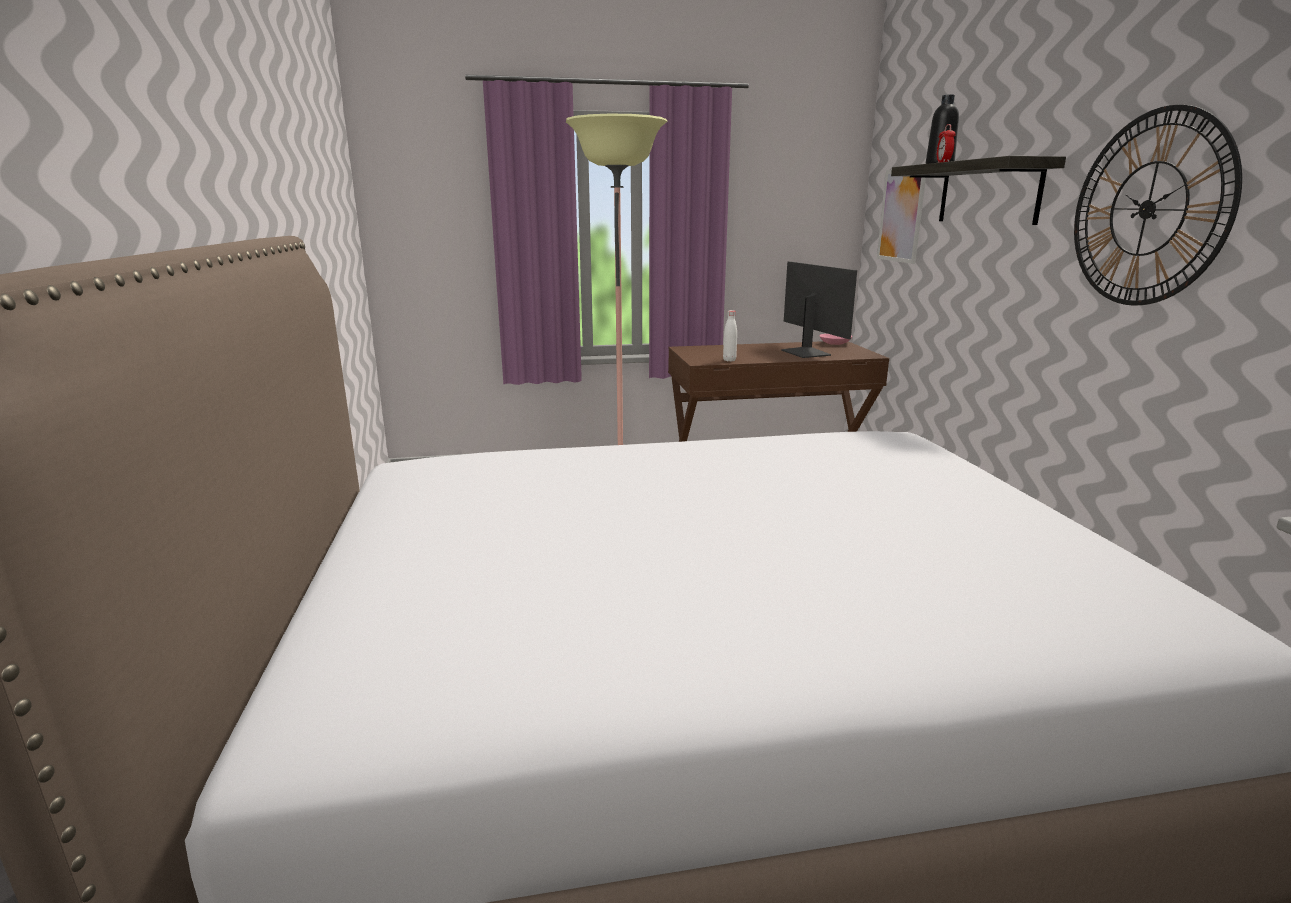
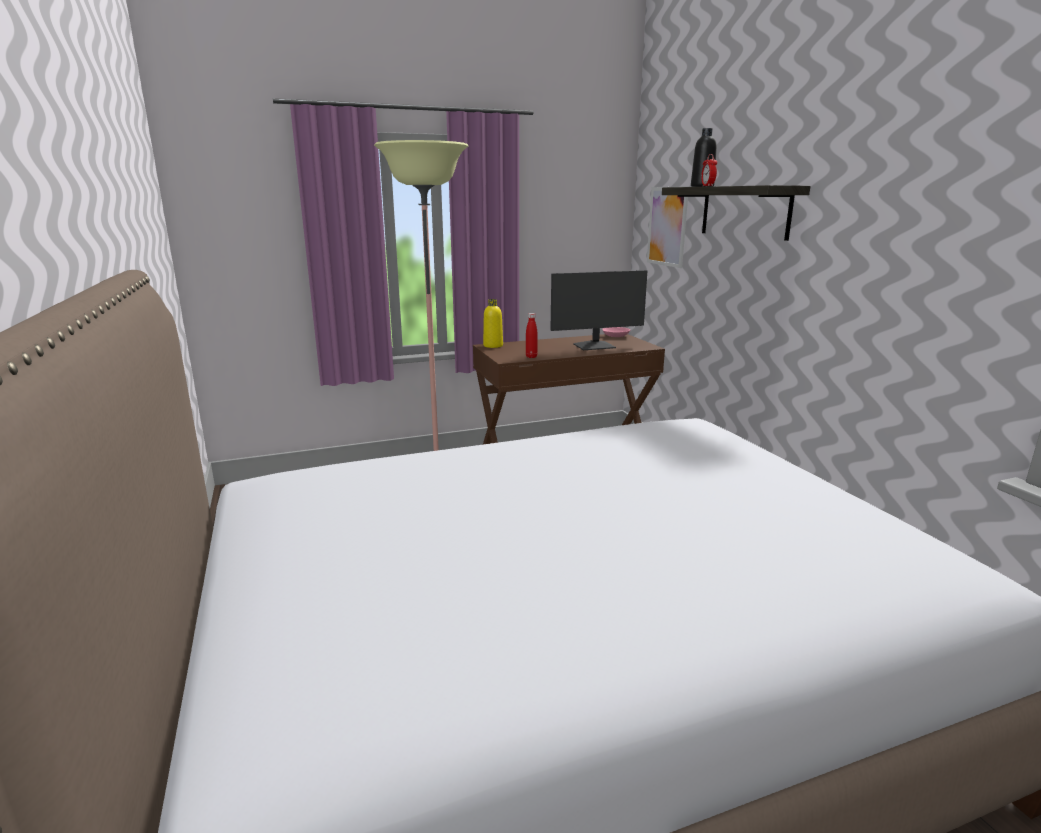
camera: 10 degrees left, 0 degrees up
white bottle [723,310,737,362] -> red bottle [526,313,538,358]
monitor [781,261,857,358] -> monitor turned 105 degrees clockwise [550,270,648,350]
wall clock [1074,105,1242,305] -> none
none -> yellow bottle [483,299,503,348]

